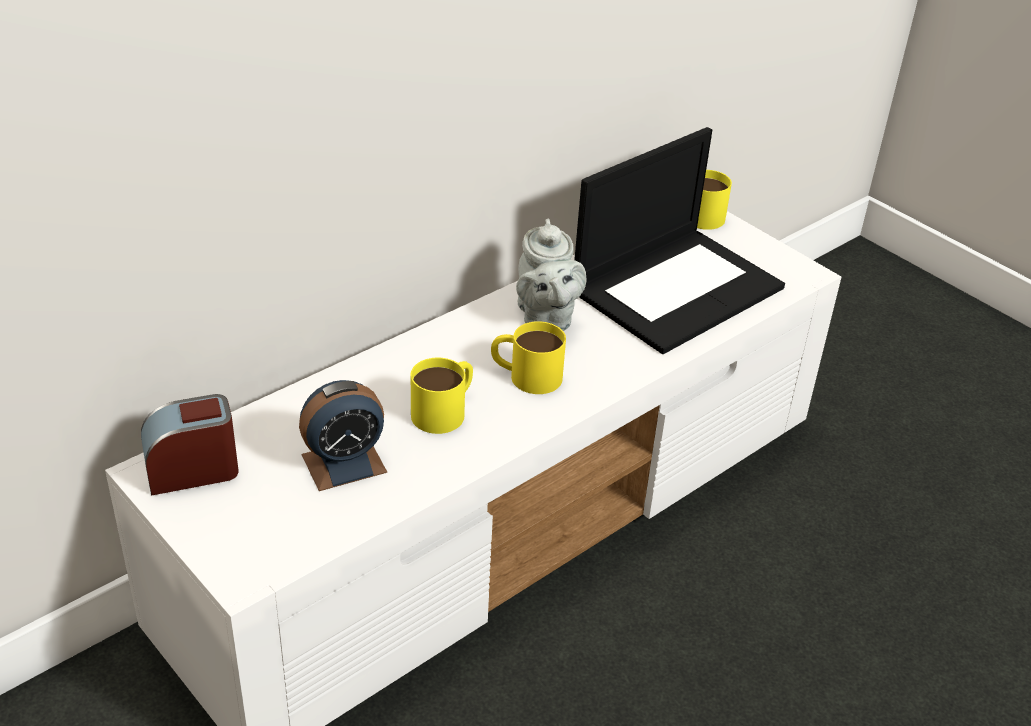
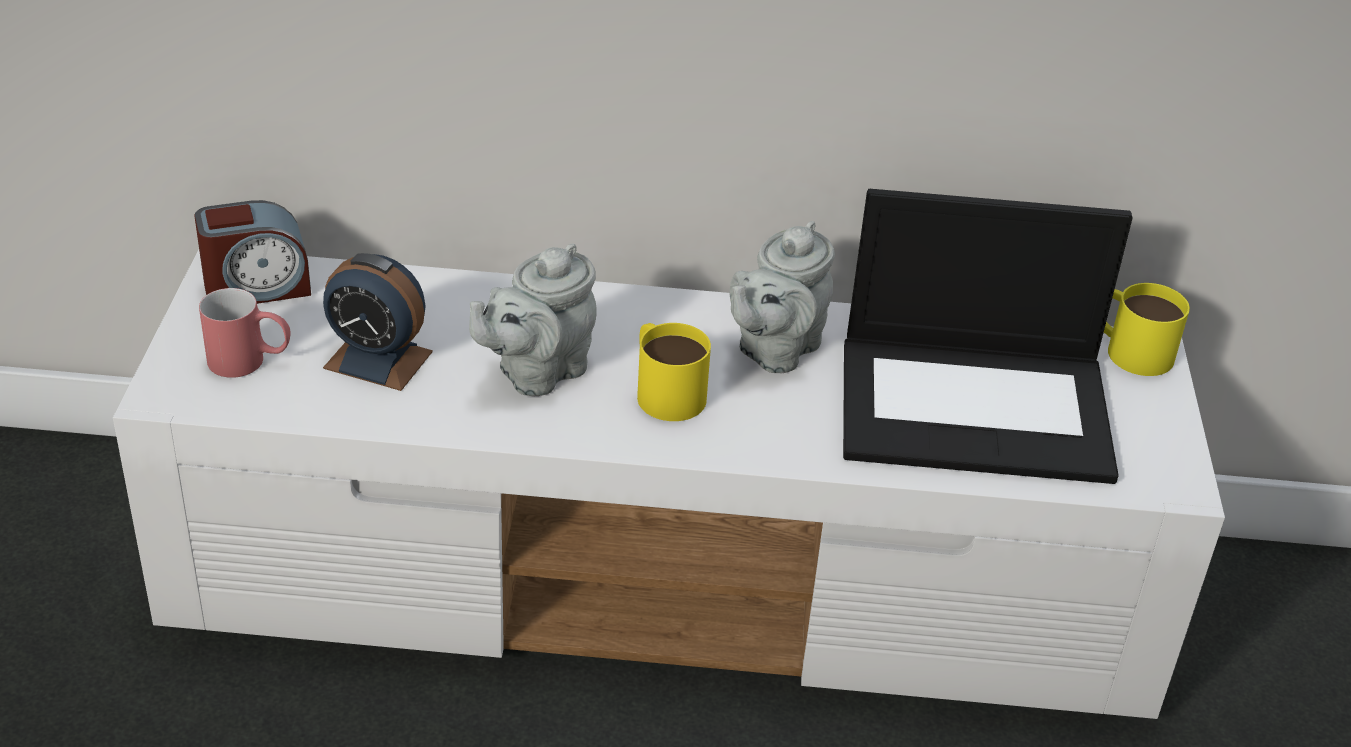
camera: 45 degrees right, 0 degrees up
alarm clock [141,394,239,495] -> alarm clock turned 135 degrees clockwise [195,200,311,304]
yellow mug [411,358,473,434] -> grey teapot [469,243,597,396]
none -> red mug [199,288,291,378]

